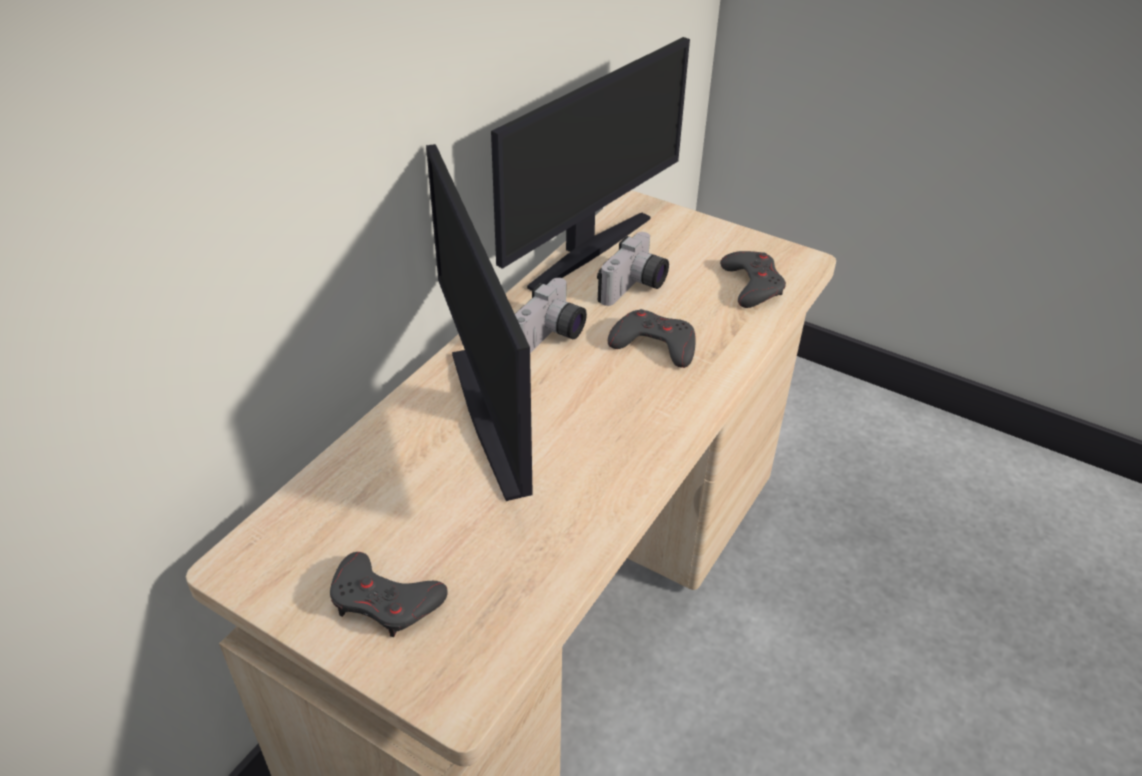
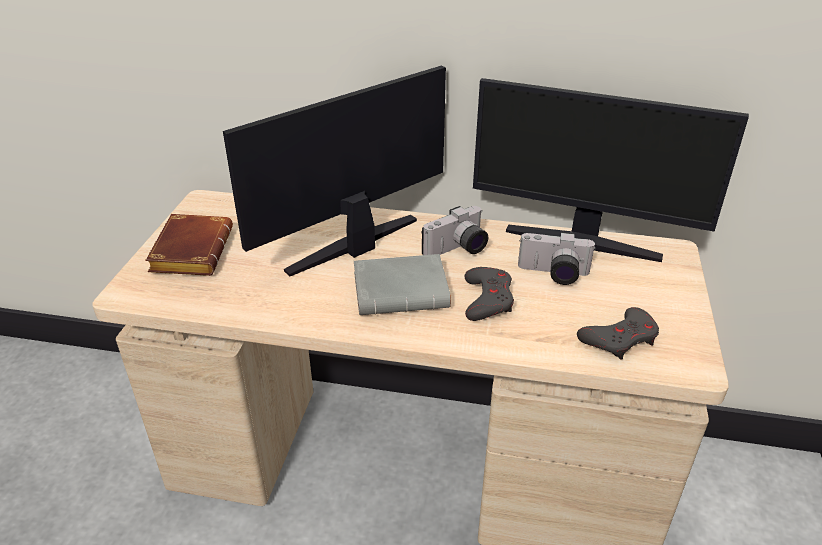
camera: 70 degrees right, 5 degrees down
grey game controller [330,552,448,637] -> brown book [146,214,233,276]
camera [515,278,587,353] -> camera turned 45 degrees counterclockwise [421,206,488,255]
none -> grey book [354,254,451,315]

